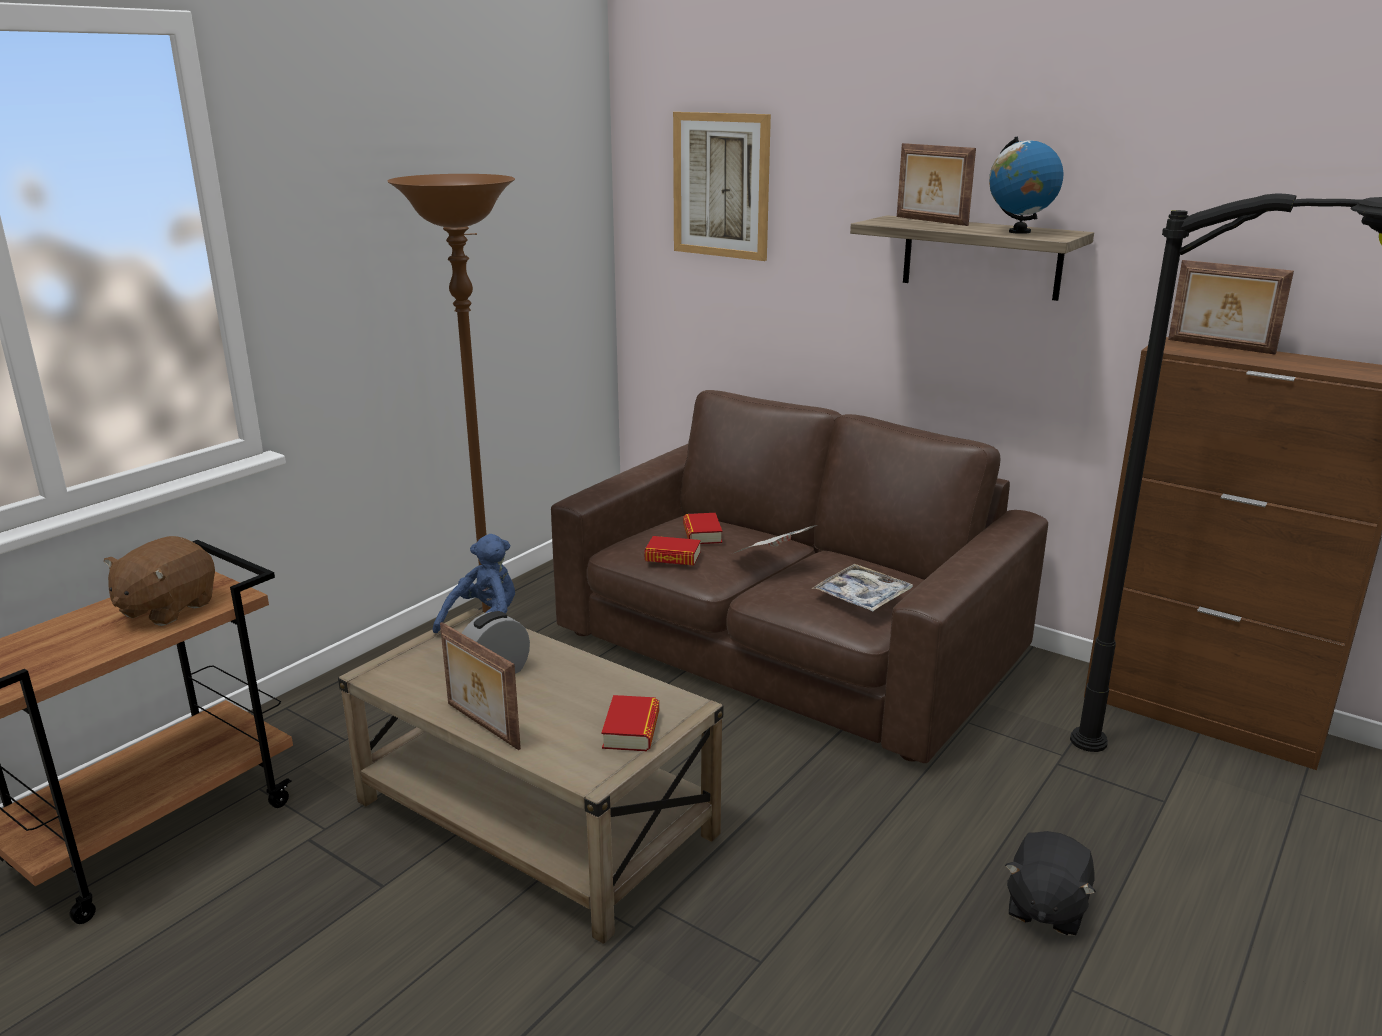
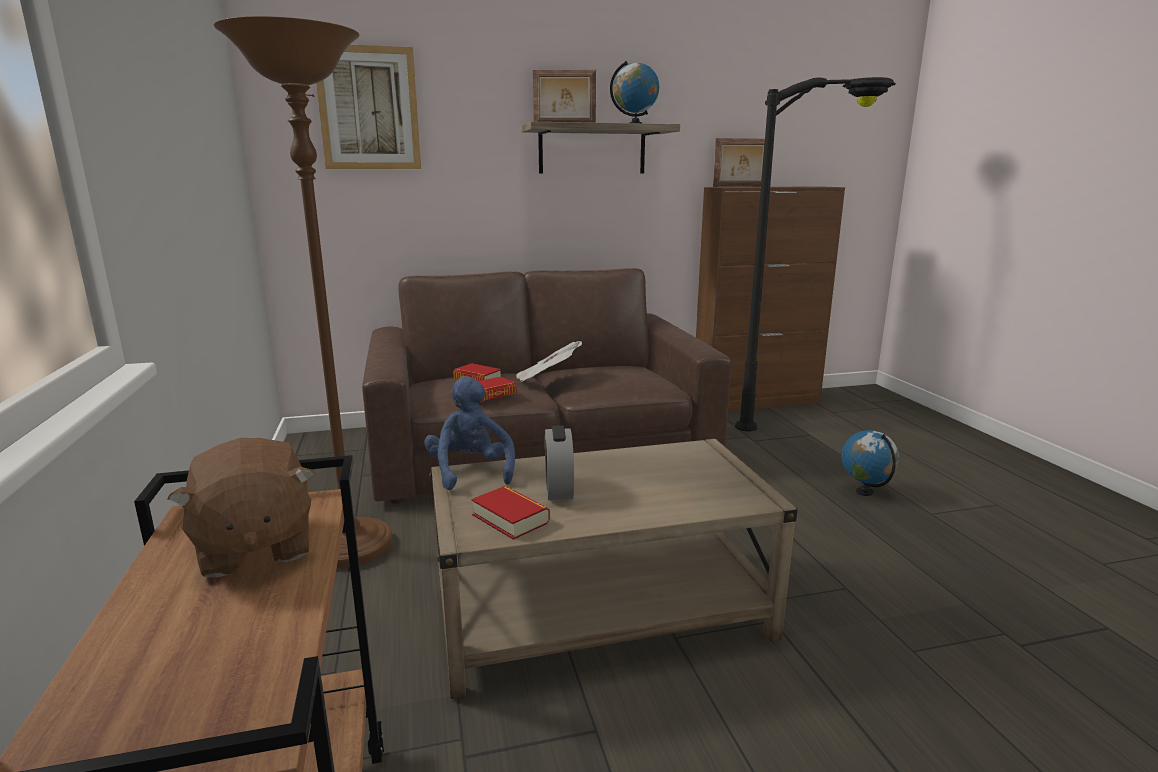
camera: 50 degrees left, 5 degrees down
picture frame [440,622,521,750] -> none
book [601,695,659,751] -> book moved to [471,486,550,540]
tray [812,564,913,611] -> none
black plush toy [1005,831,1096,936] -> globe [841,430,899,496]

